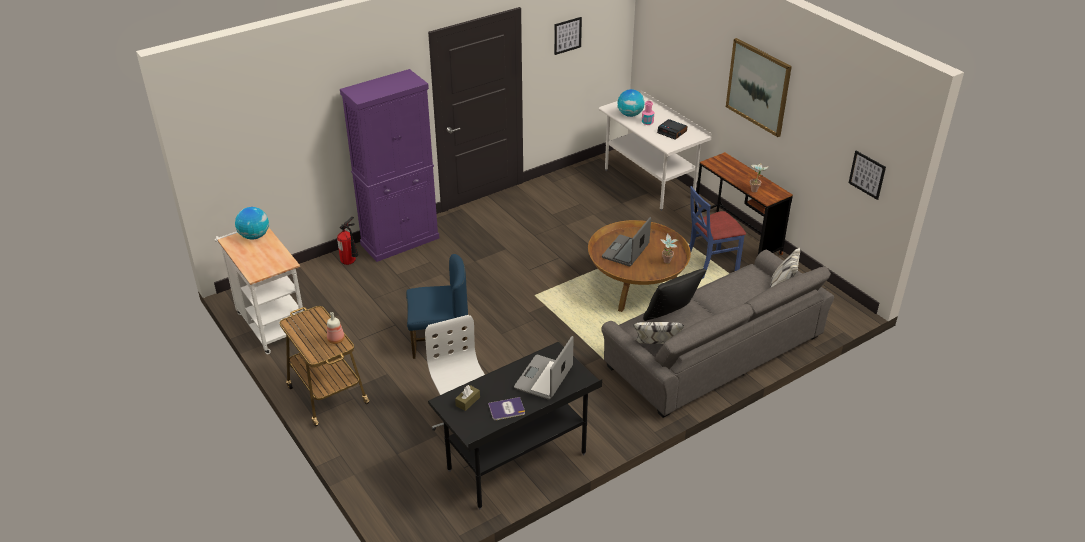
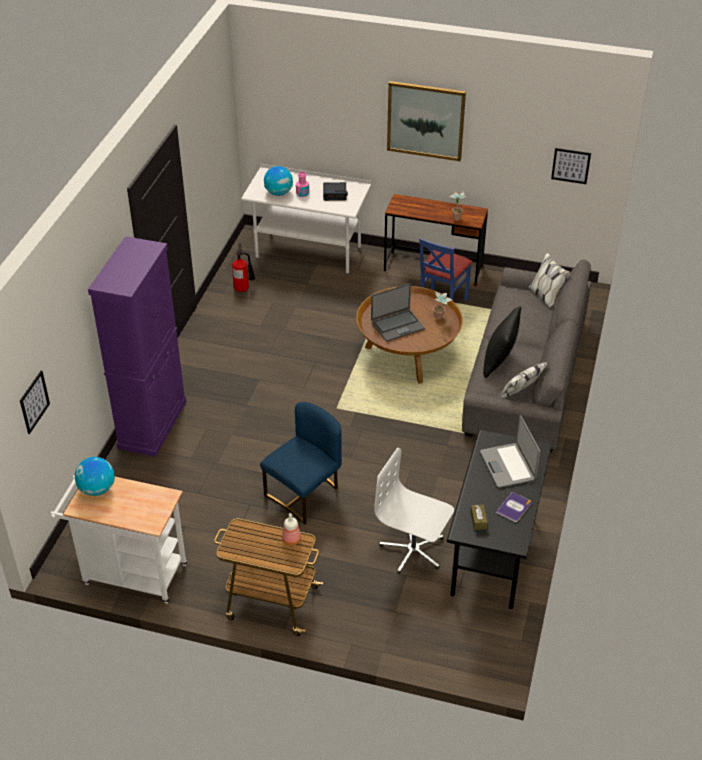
camera: 40 degrees left, 5 degrees up
fire extinguisher [337,217,358,265] -> fire extinguisher moved to [232,243,255,292]
picture [554,17,582,55] -> picture moved to [20,371,50,434]
laptop [602,217,651,266] -> laptop turned 105 degrees counterclockwise [371,283,425,342]

